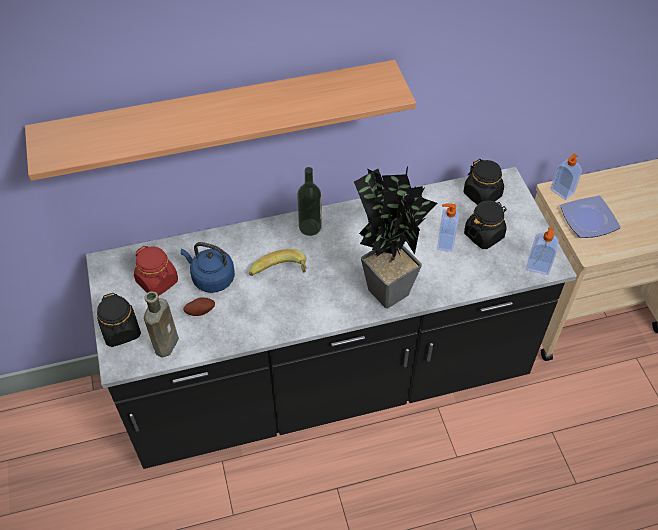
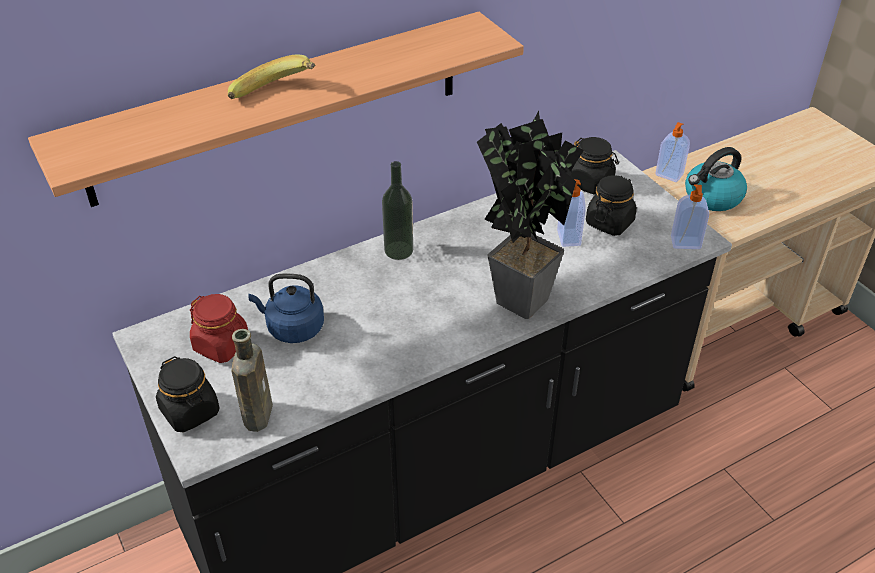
camera: 15 degrees left, 10 degrees down
potato [183,298,215,316] -> none
banana [249,249,307,276] -> banana moved to [228,55,315,99]
plate [560,196,621,238] -> kettle [685,147,747,211]

